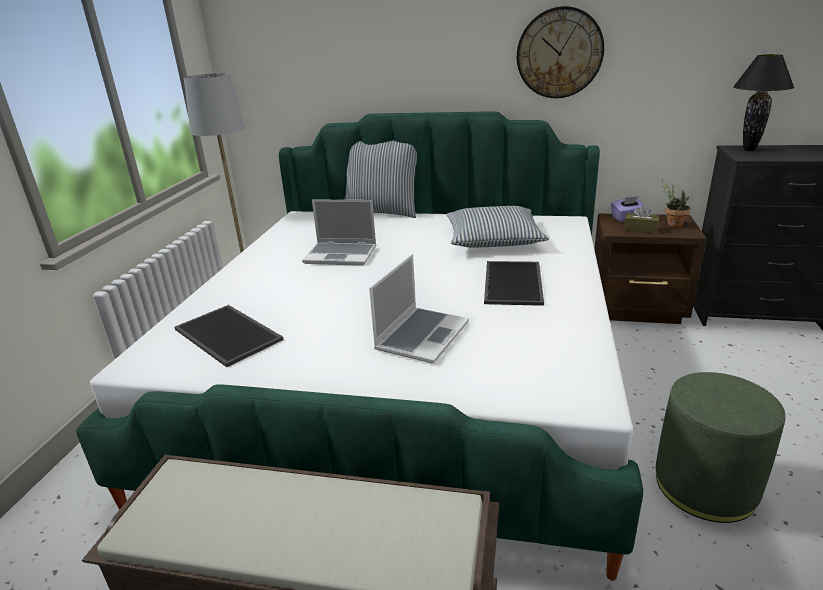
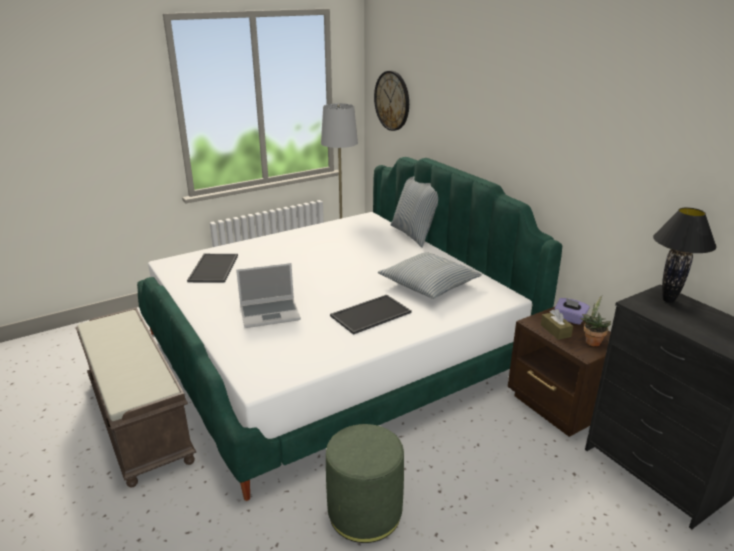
camera: 45 degrees right, 0 degrees up
laptop [302,199,376,266] -> none
wall clock [517,6,604,98] -> wall clock moved to [374,71,409,131]

